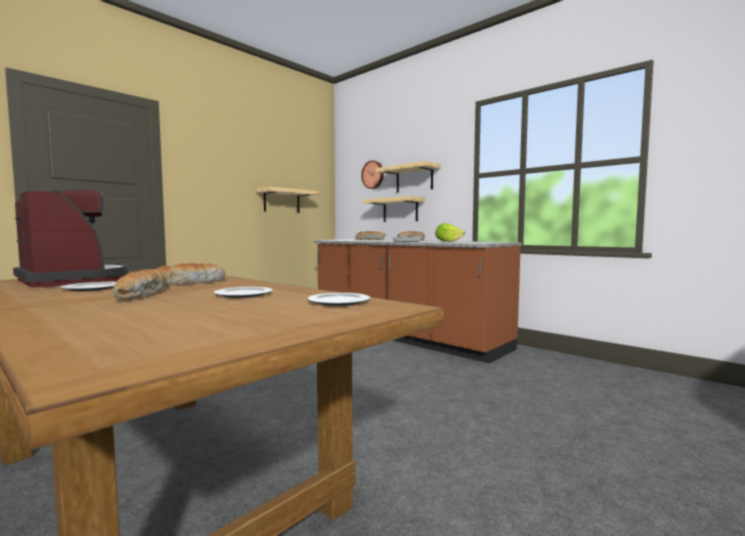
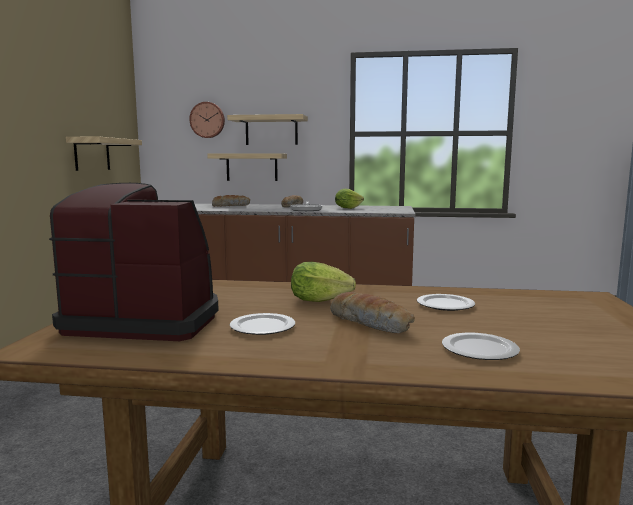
camera: 35 degrees left, 5 degrees up
bread [156,263,225,287] -> lettuce [291,262,356,302]
plate [308,293,370,306] -> plate moved to [442,333,520,360]

